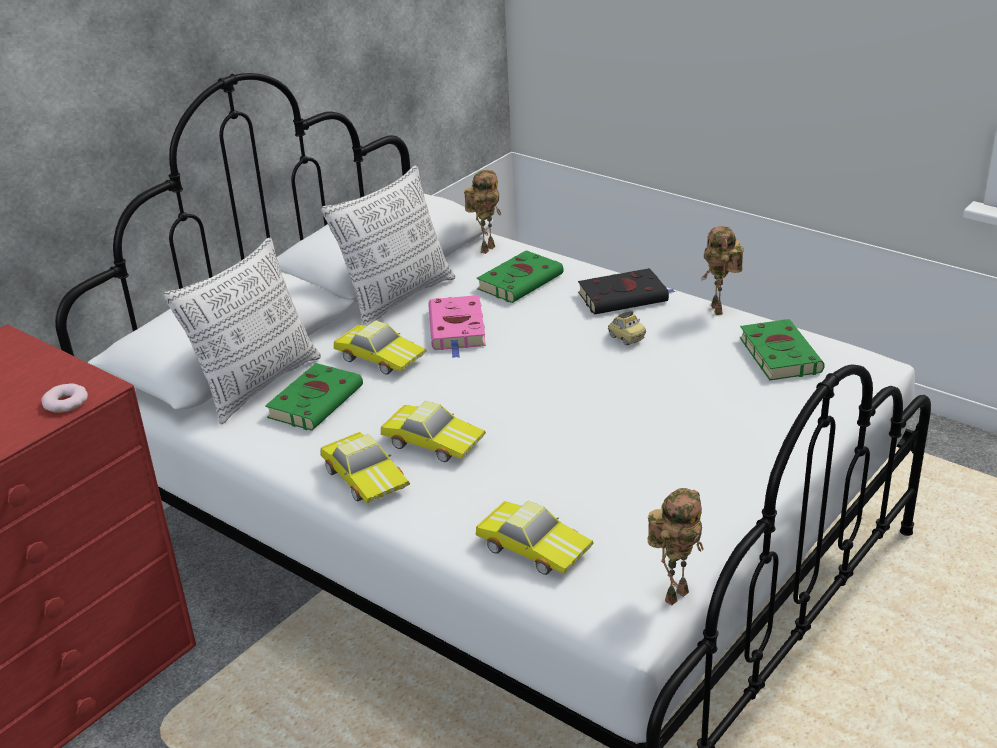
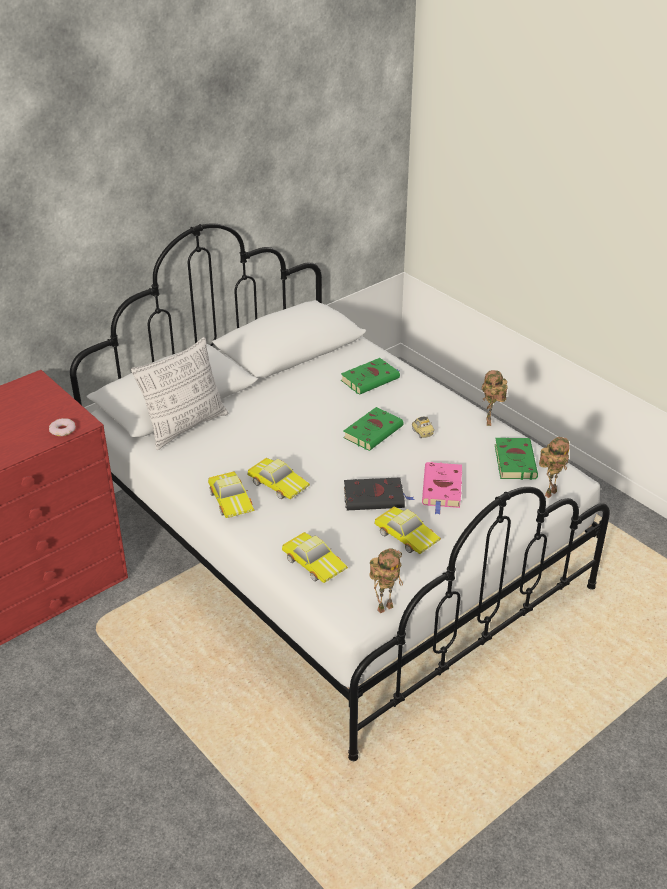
camera: 10 degrees right, 5 degrees up
green book [265,363,363,431] -> green book moved to [343,407,404,451]
pillow [321,165,455,326] -> none
toy car [334,320,427,375] -> toy car moved to [374,507,441,554]
pink book [428,295,486,358] -> pink book moved to [422,462,462,514]
toy robot [464,170,501,254] -> toy robot moved to [539,437,570,498]
black book [578,268,676,315] -> black book moved to [344,477,414,510]

